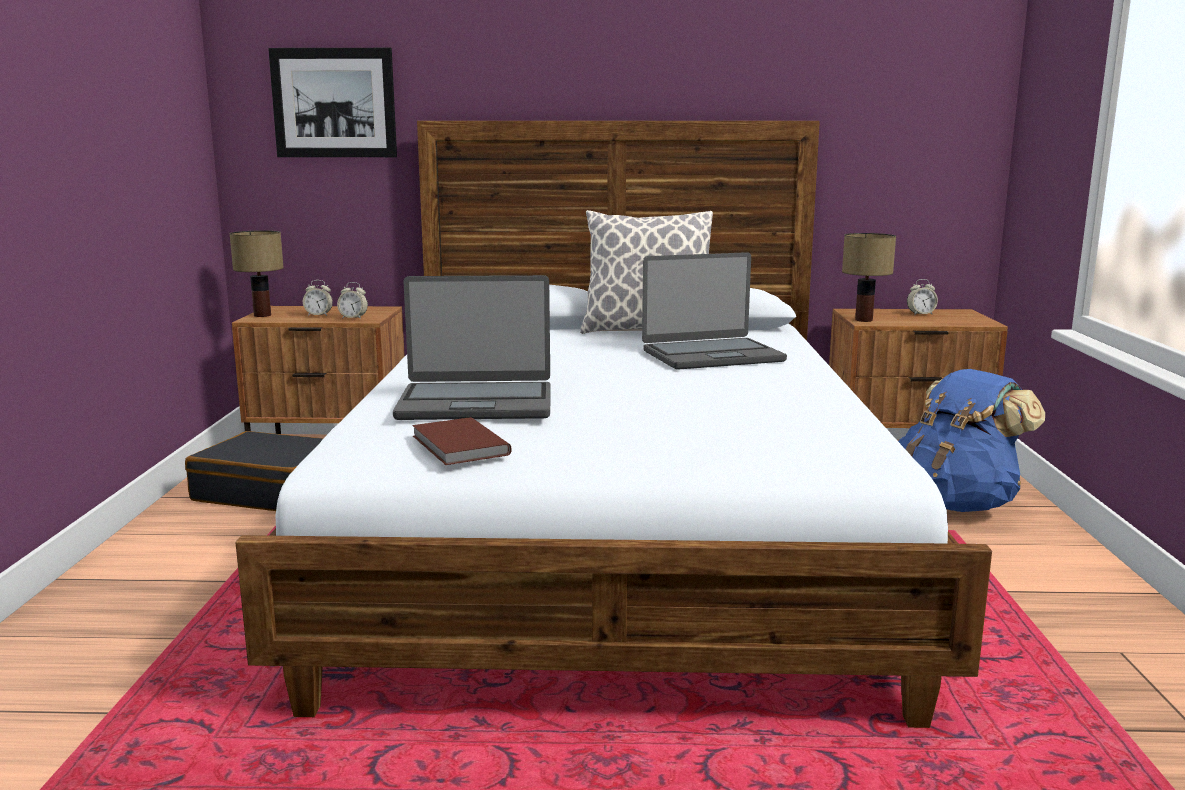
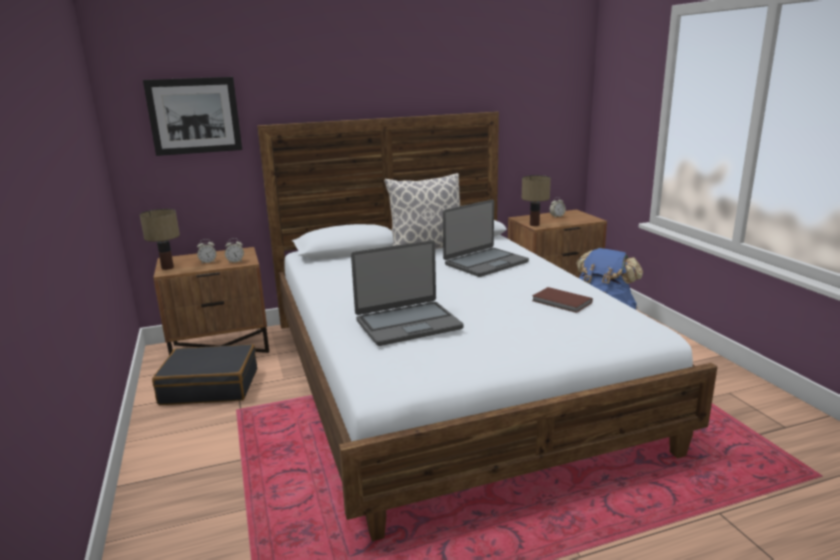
camera: 20 degrees left, 5 degrees up
brown book [412,417,511,465] -> brown book moved to [532,287,593,313]

